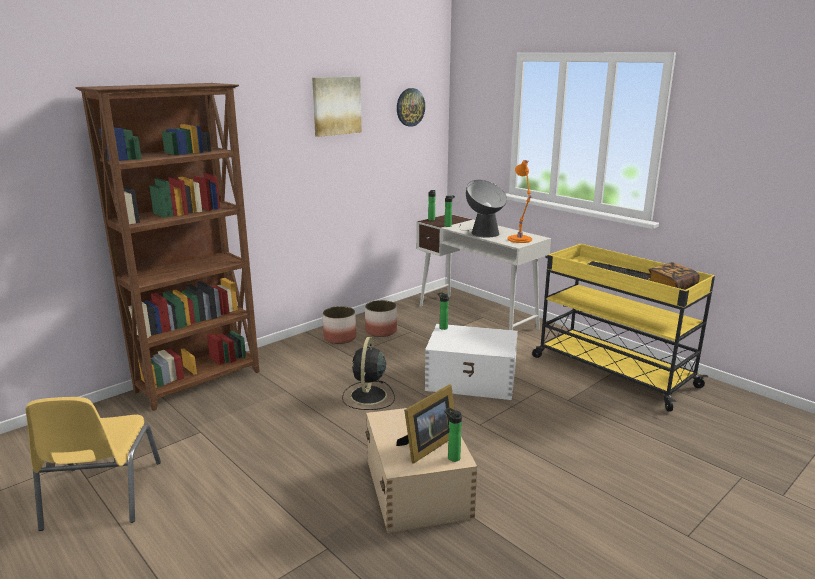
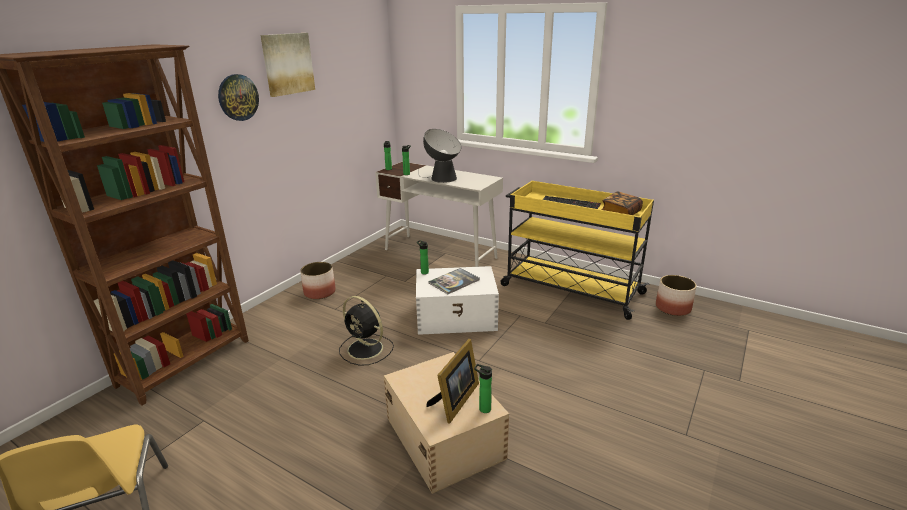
camera: 15 degrees left, 5 degrees up
black fan [342,337,395,410] -> black fan turned 45 degrees counterclockwise [339,296,394,366]
planter [365,300,397,337] -> planter moved to [656,275,696,316]
wall clock [397,88,425,127] -> wall clock moved to [218,74,259,121]
orange table lamp [507,160,532,243] -> none
none -> book [428,268,480,294]

